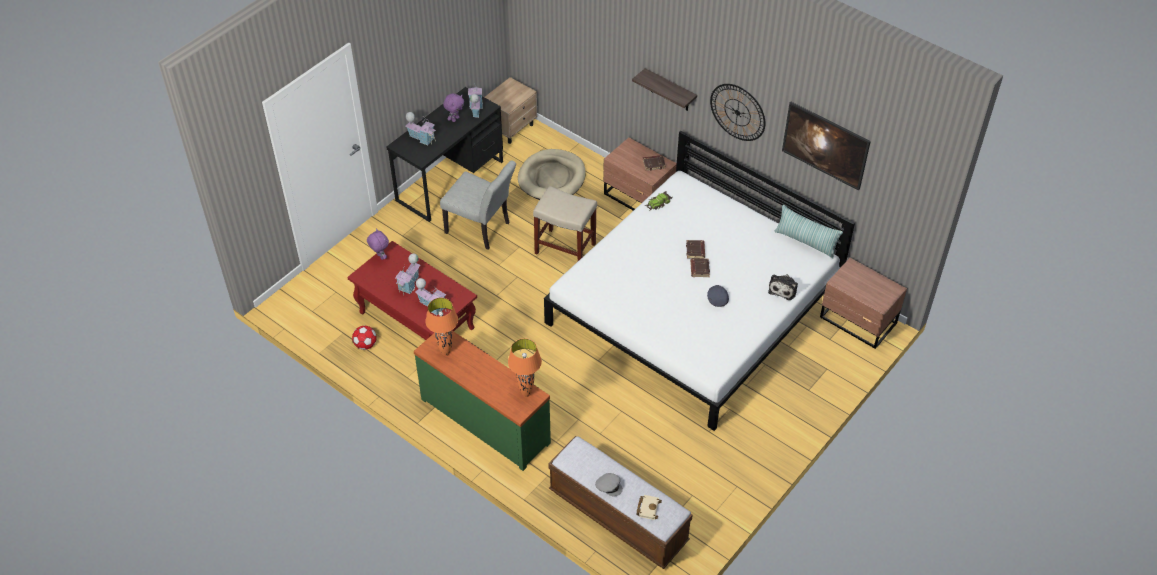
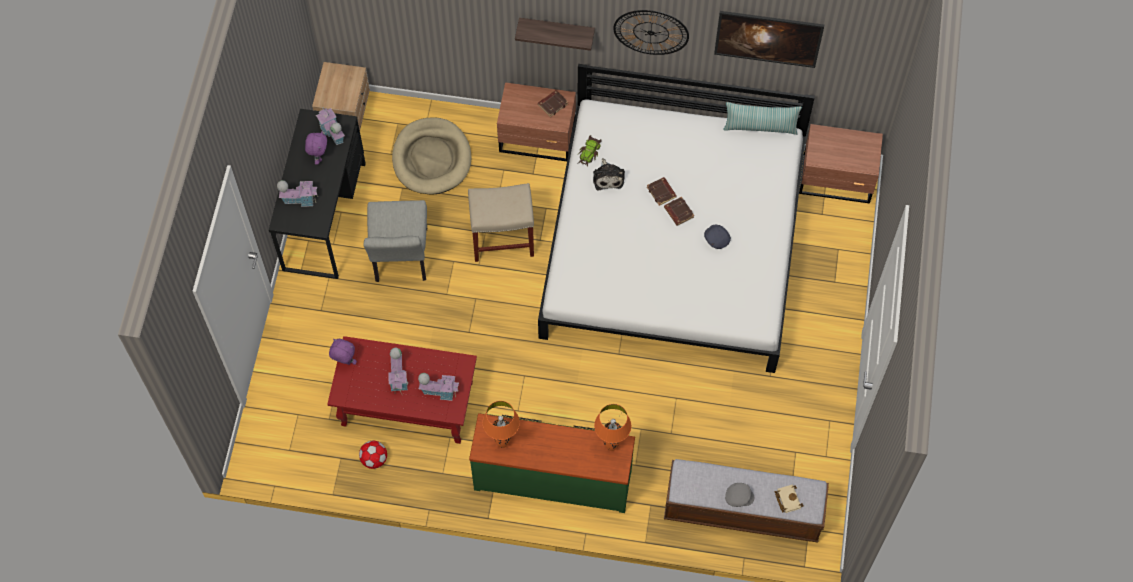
camera: 30 degrees left, 15 degrees up
grey chair [440,160,516,250] -> grey chair turned 90 degrees clockwise [363,200,427,282]
plush toy [768,274,798,300] -> plush toy moved to [593,158,625,190]

